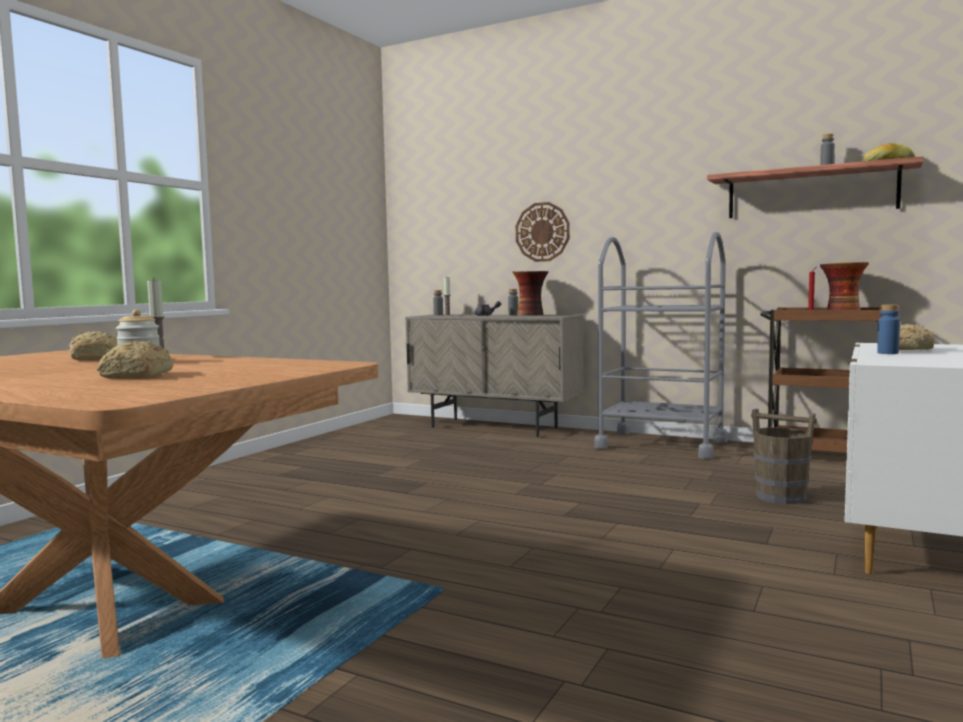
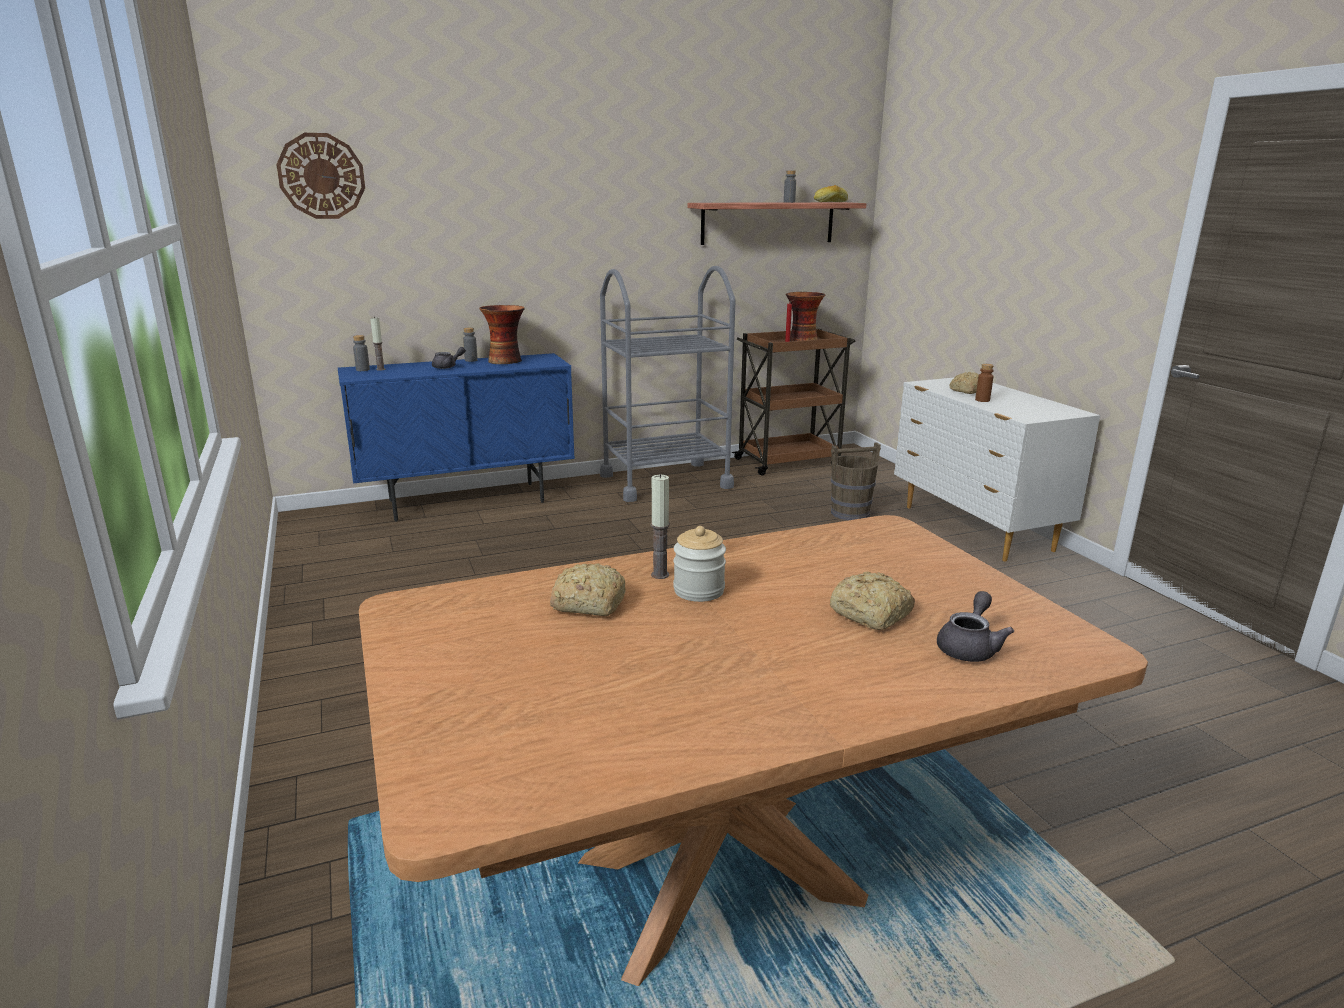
camera: 50 degrees left, 15 degrees up
beige cabinet [405,314,584,437] -> blue cabinet [338,353,575,522]
wall clock [516,202,570,262] -> wall clock moved to [276,133,365,219]
blue bottle [877,305,900,354] -> brown bottle [975,364,994,402]
none -> grey teapot [937,591,1014,662]

